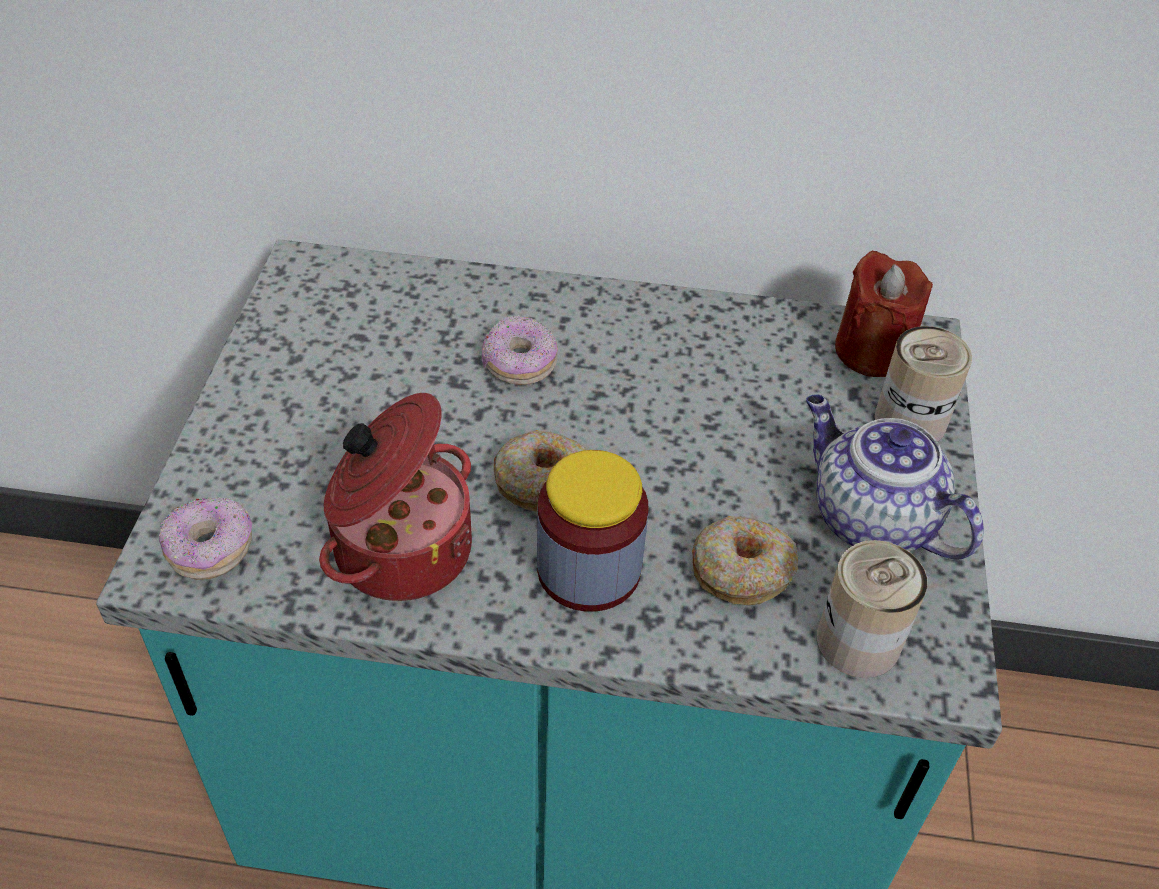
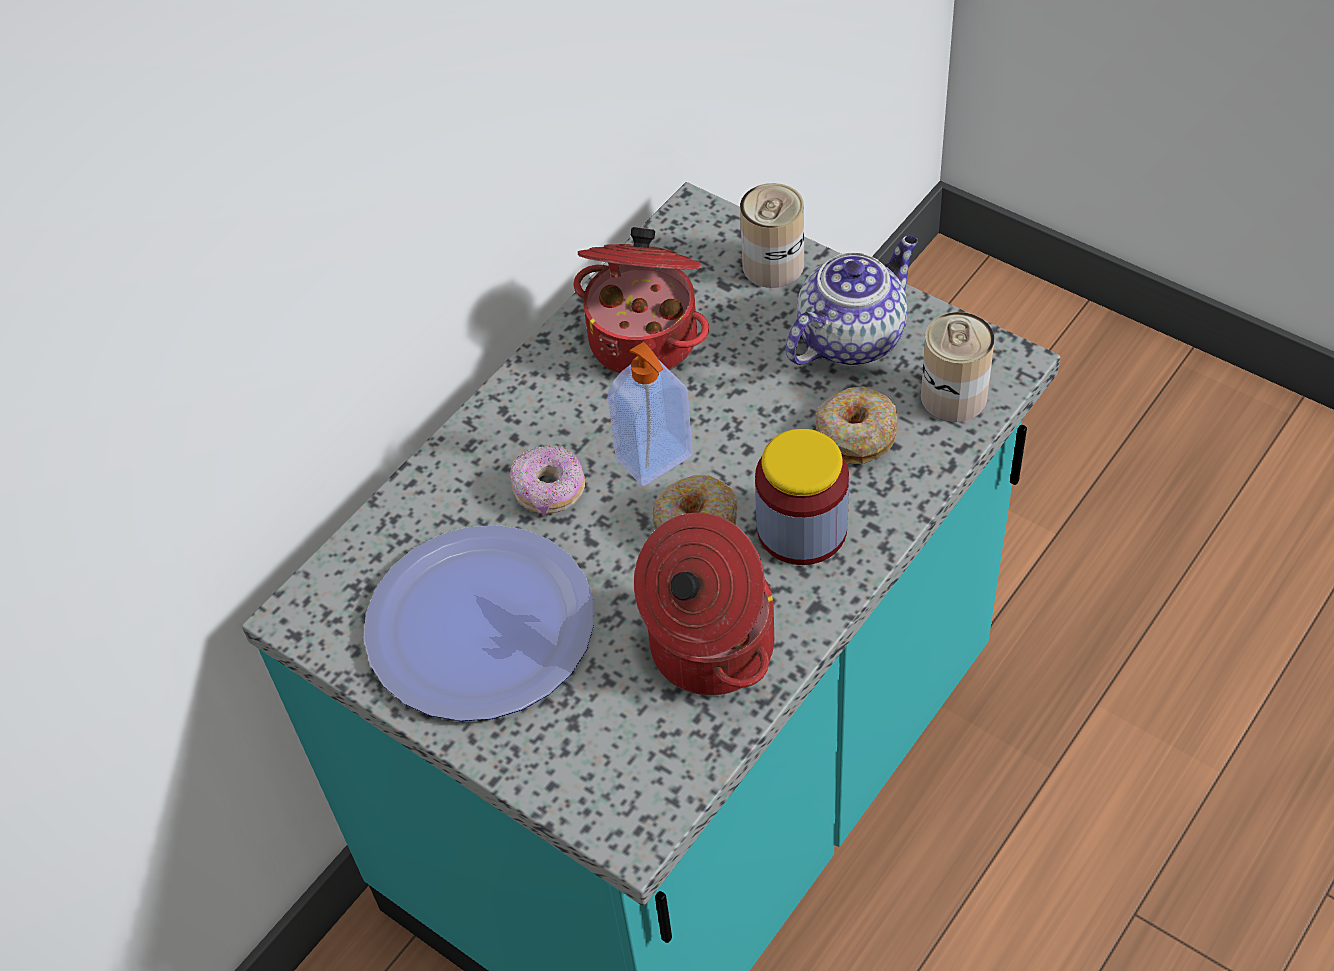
camera: 55 degrees left, 5 degrees up
donut [159,497,252,580] -> none
teapot [806,394,984,560] -> teapot turned 150 degrees clockwise [786,235,918,366]
red candle [835,250,933,377] -> none
none -> plate [364,525,594,721]
none -> cooking pot [573,227,709,374]
none -> soap dispenser [608,342,693,486]

